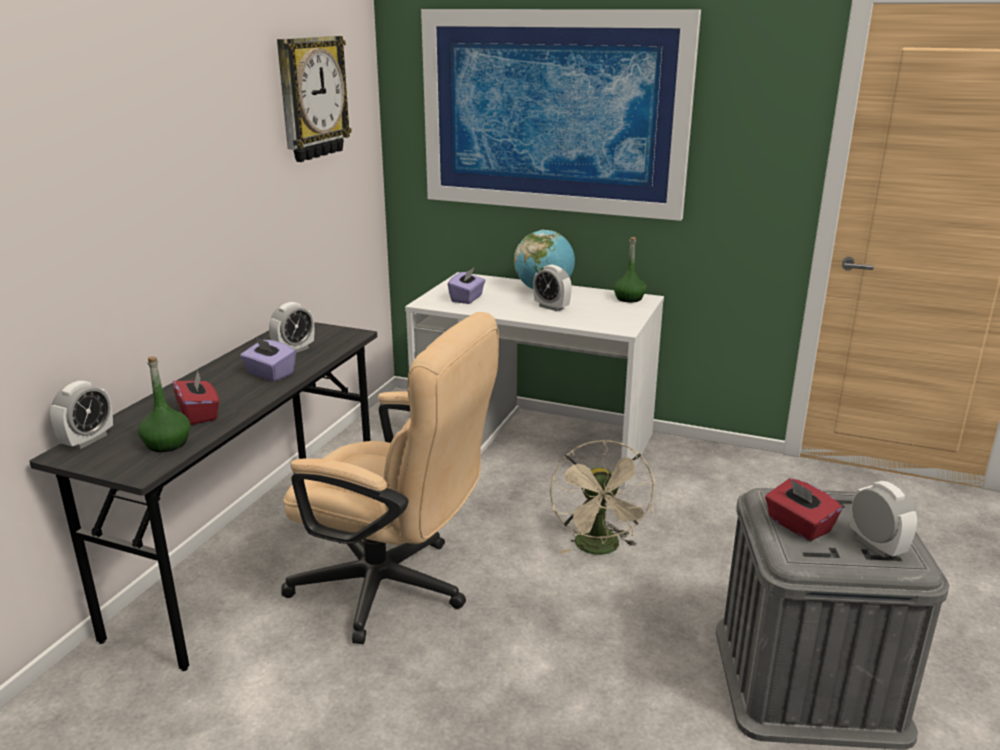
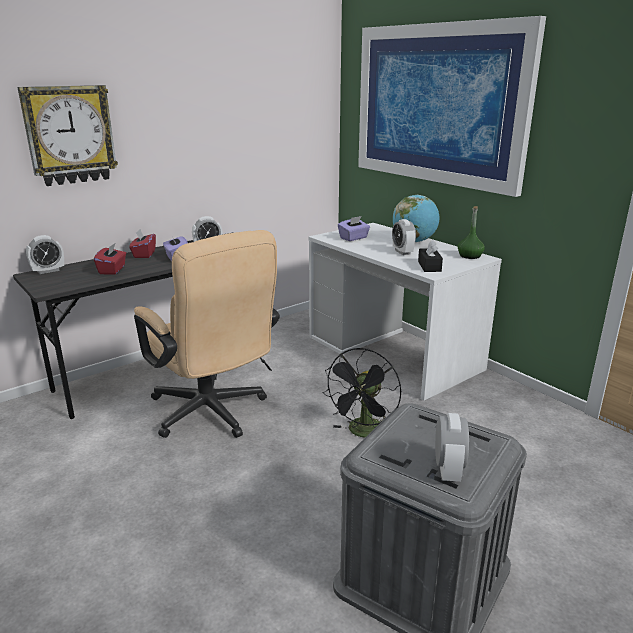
camera: 30 degrees right, 0 degrees up
green bottle [138,356,190,452] -> none
wall clock [277,36,352,162] -> wall clock moved to [17,85,118,186]
beige fan [550,440,655,555] -> black fan [322,348,401,438]
red tissue box [765,478,842,541] -> red tissue box moved to [129,229,156,258]
none -> black tissue box [418,240,443,272]

